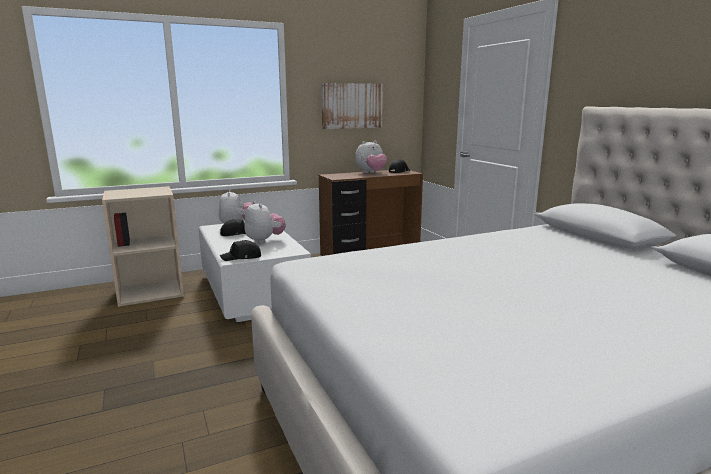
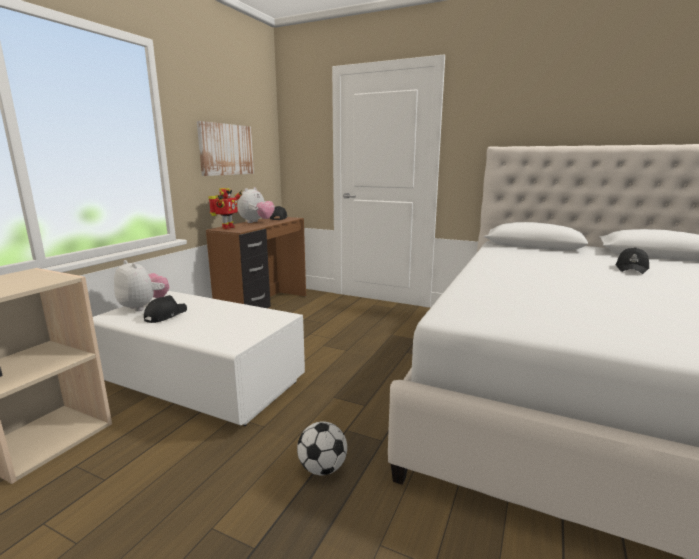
camera: 40 degrees left, 0 degrees up
black cap [220,240,261,261] -> black cap moved to [616,247,649,274]
plush toy [244,201,286,244] -> none
none -> toy robot [208,188,242,229]
none -> football [297,421,347,475]

